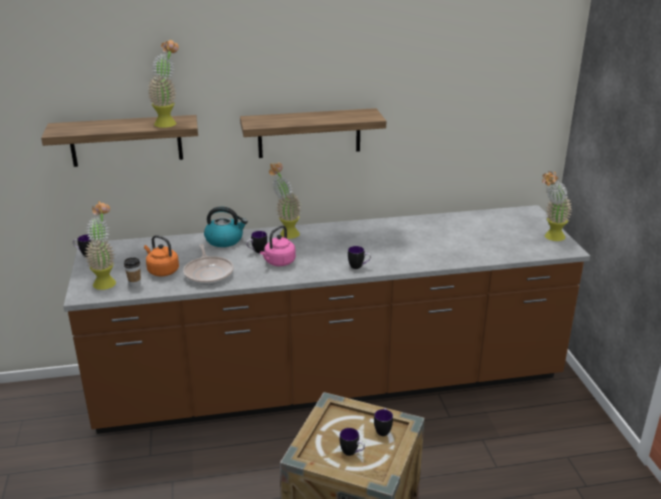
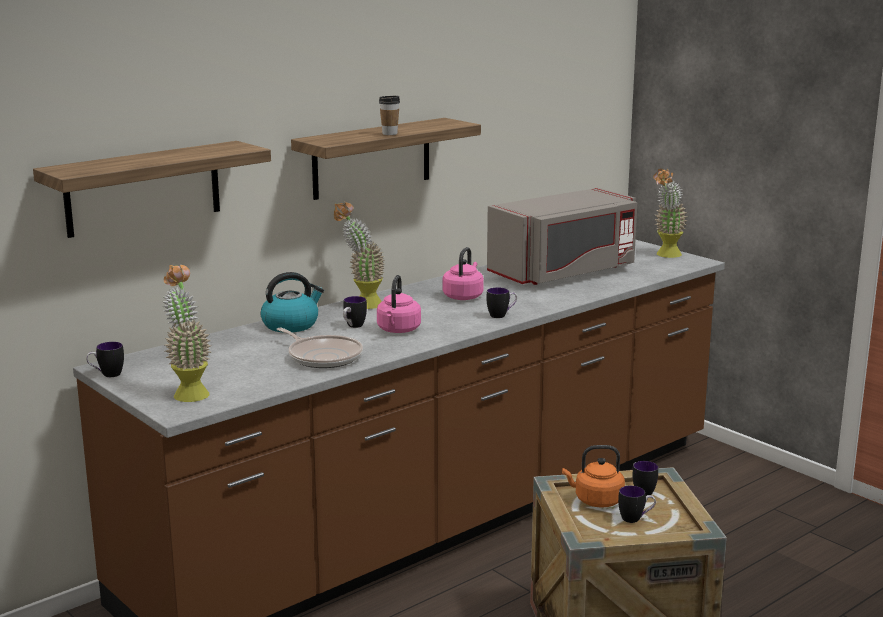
camera: 30 degrees left, 10 degrees down
cup [124,257,141,288] -> cup moved to [379,96,400,135]
orange kettle [144,235,179,276] -> orange kettle moved to [562,445,625,508]
potted plant [148,39,179,128] -> none
none -> pink kettle [443,247,484,300]
none -> grey microwave [487,188,637,285]

